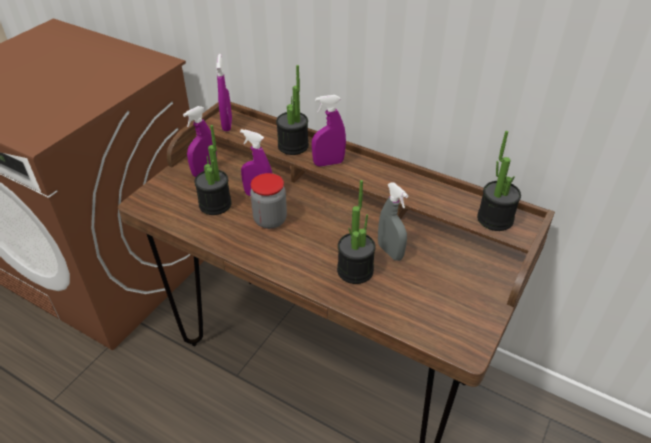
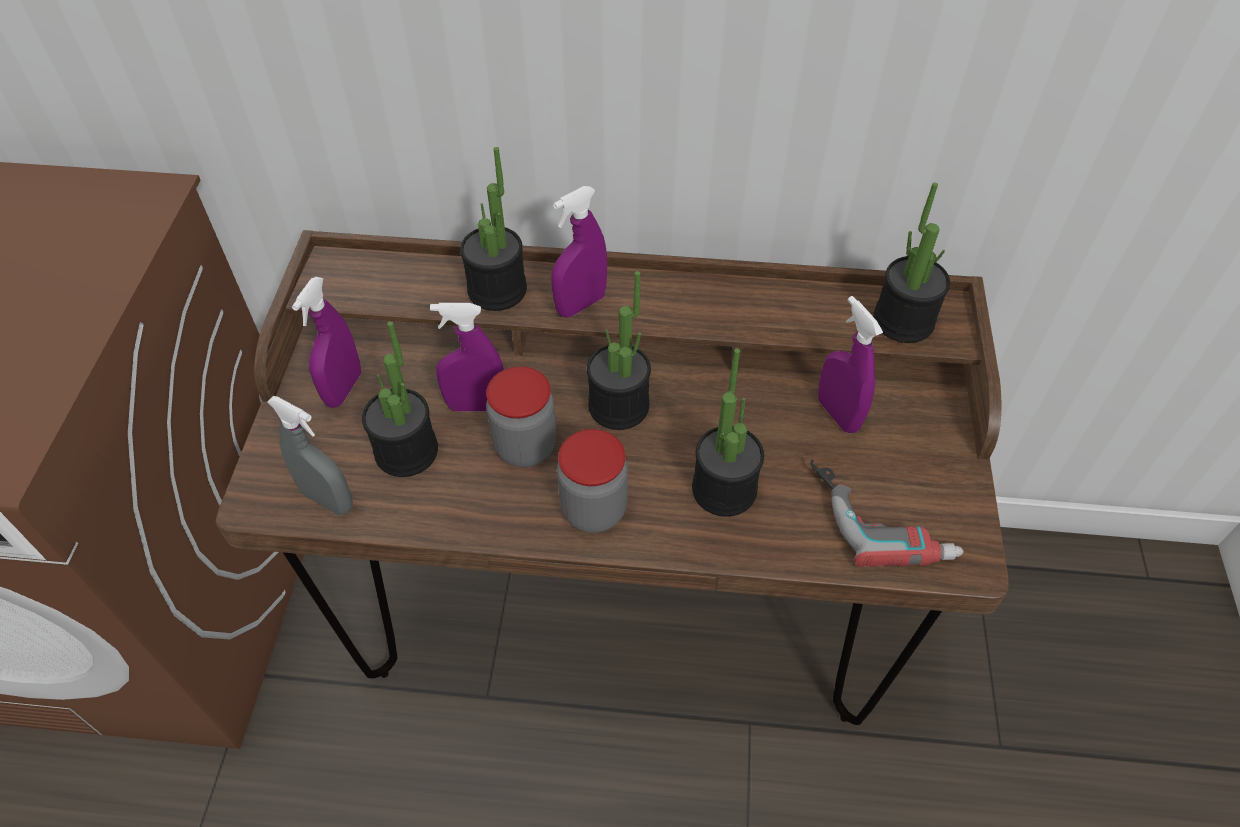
camera: 25 degrees left, 10 degrees up
purple spray bottle [216,54,232,131] -> purple spray bottle moved to [818,296,883,433]
grey spray bottle [378,182,408,261] -> grey spray bottle moved to [267,396,353,515]
none -> jar [557,429,628,533]
none -> potted plant [587,271,651,430]
none -> power drill [810,459,964,567]

